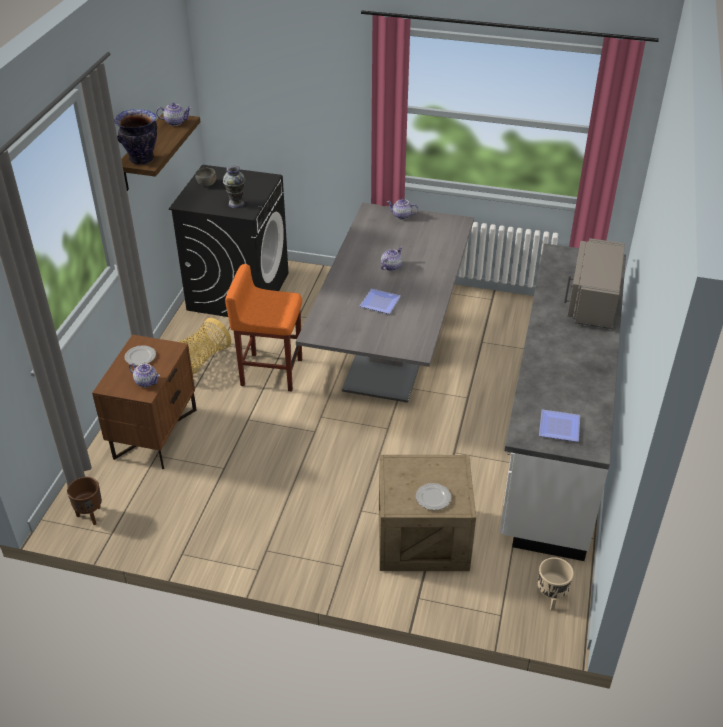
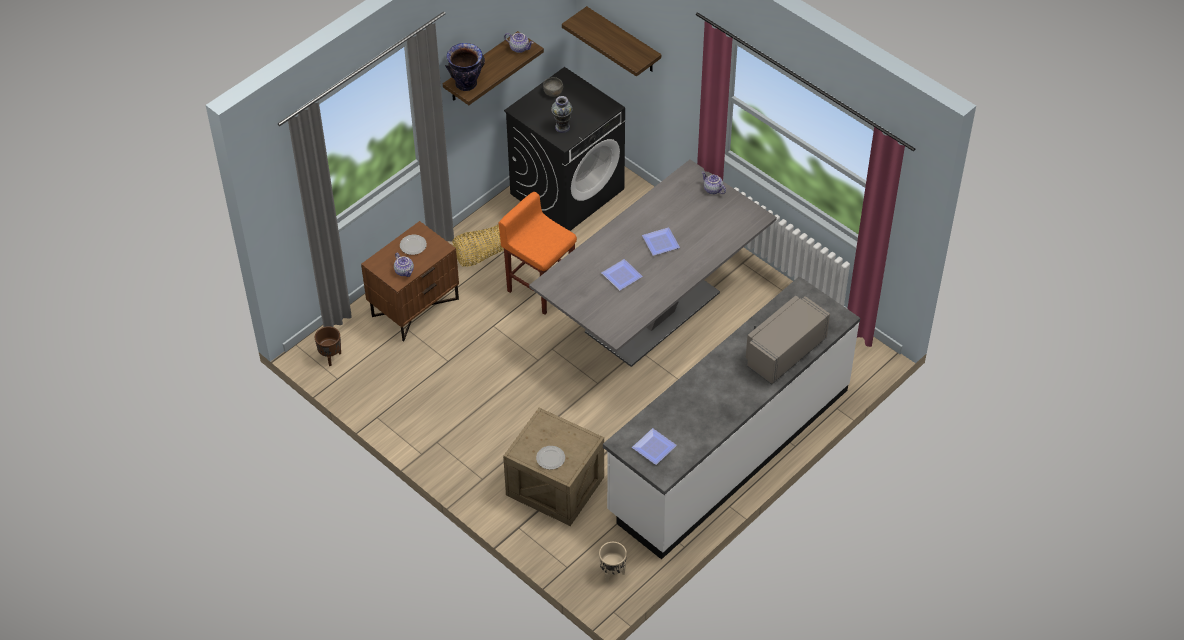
camera: 30 degrees right, 10 degrees up
teapot [381,246,402,271] -> plate [642,227,680,256]
none -> shelf [562,6,661,77]

